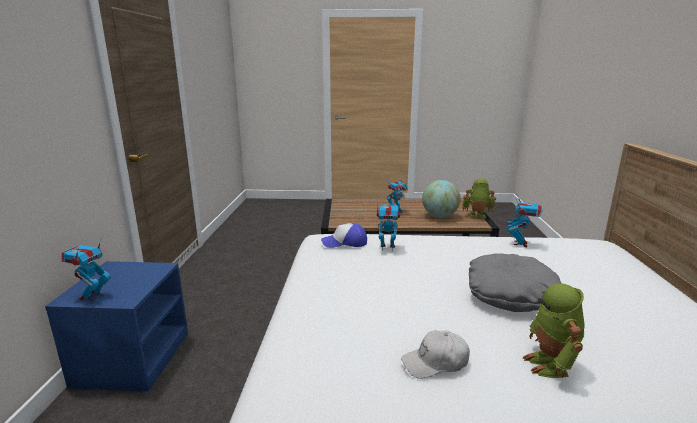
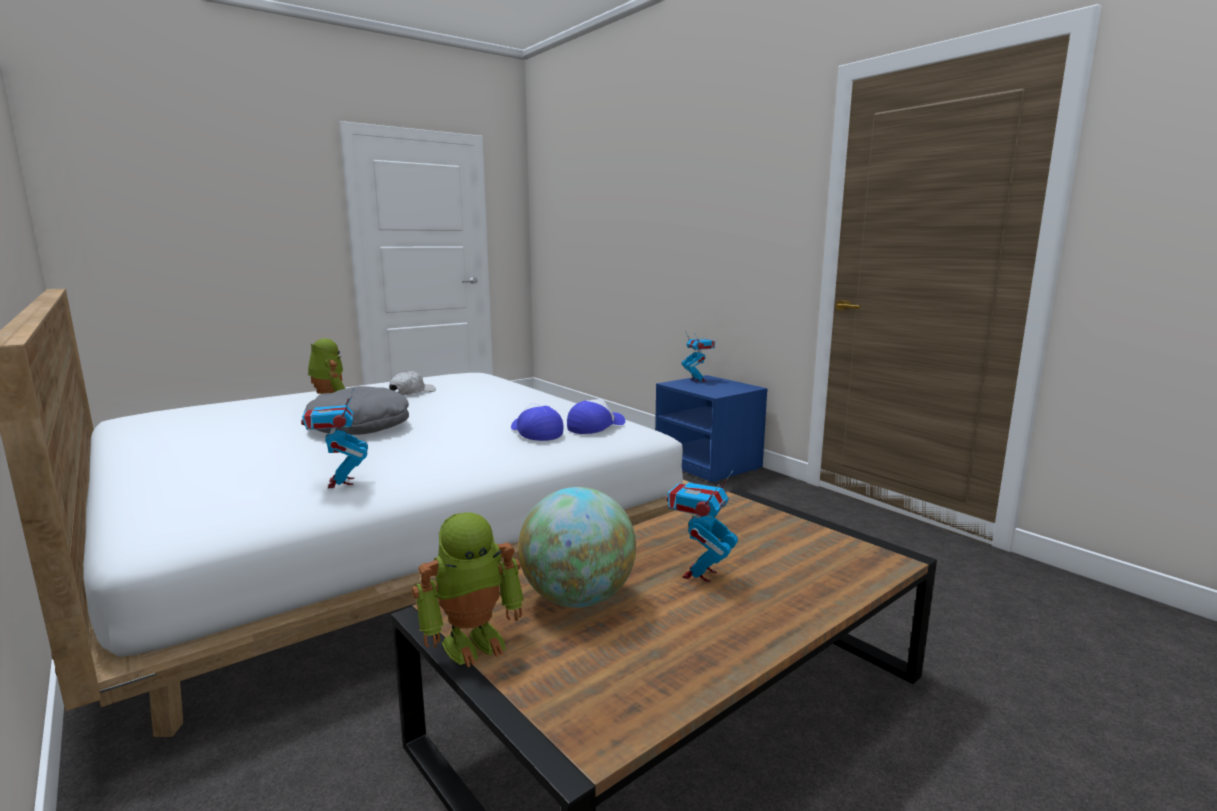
camera: 140 degrees right, 5 degrees down
toy robot [377,203,400,251] -> cap [511,403,564,441]

